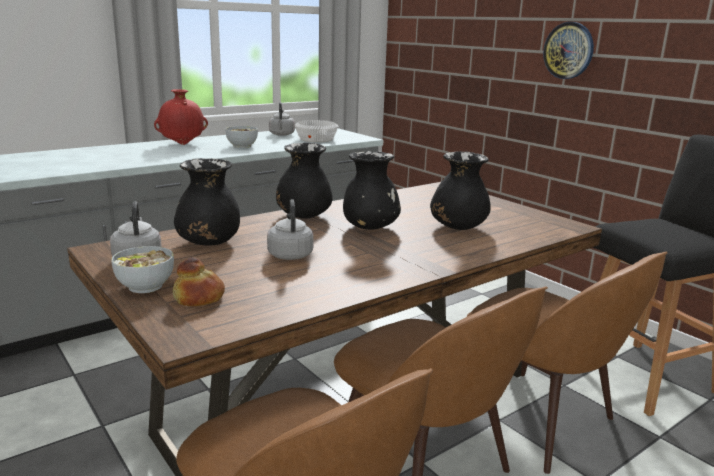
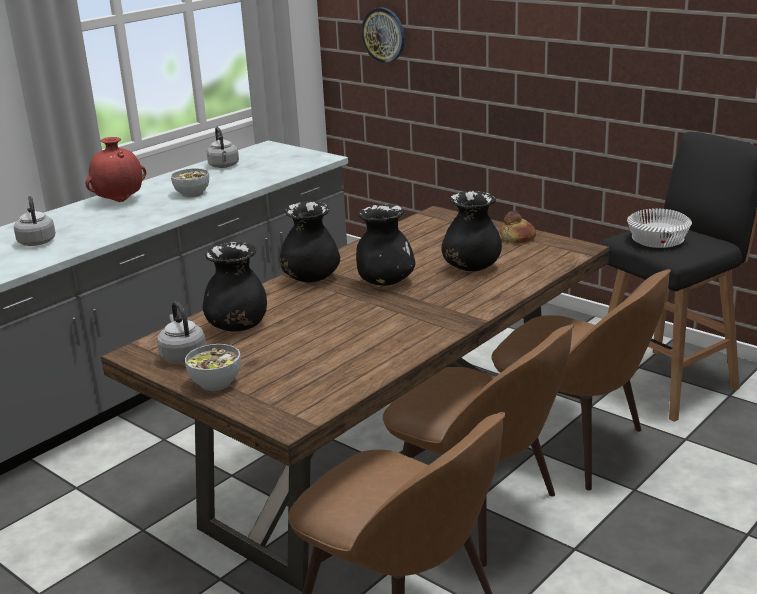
camera: 10 degrees left, 5 degrees up
bread [173,257,225,306] -> bread moved to [500,211,536,243]
grey kettle [267,199,313,260] -> grey kettle moved to [14,196,56,246]
white bowl [295,120,338,142] -> white bowl moved to [627,208,692,248]
wall clock [543,22,594,79] -> wall clock moved to [361,7,405,63]

